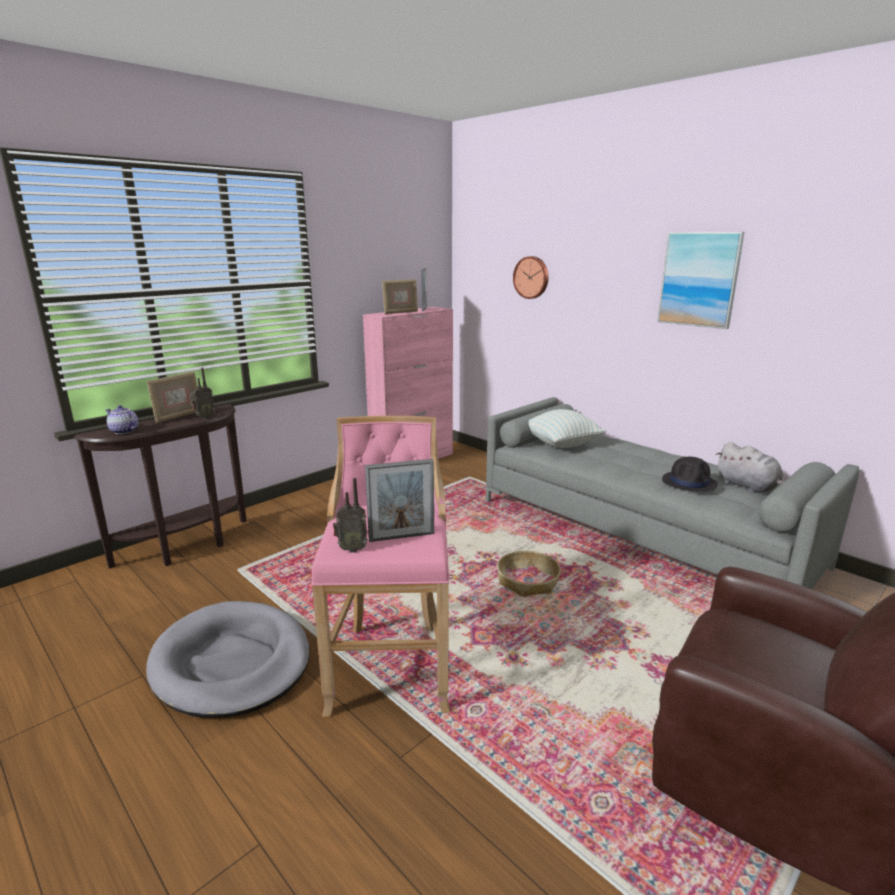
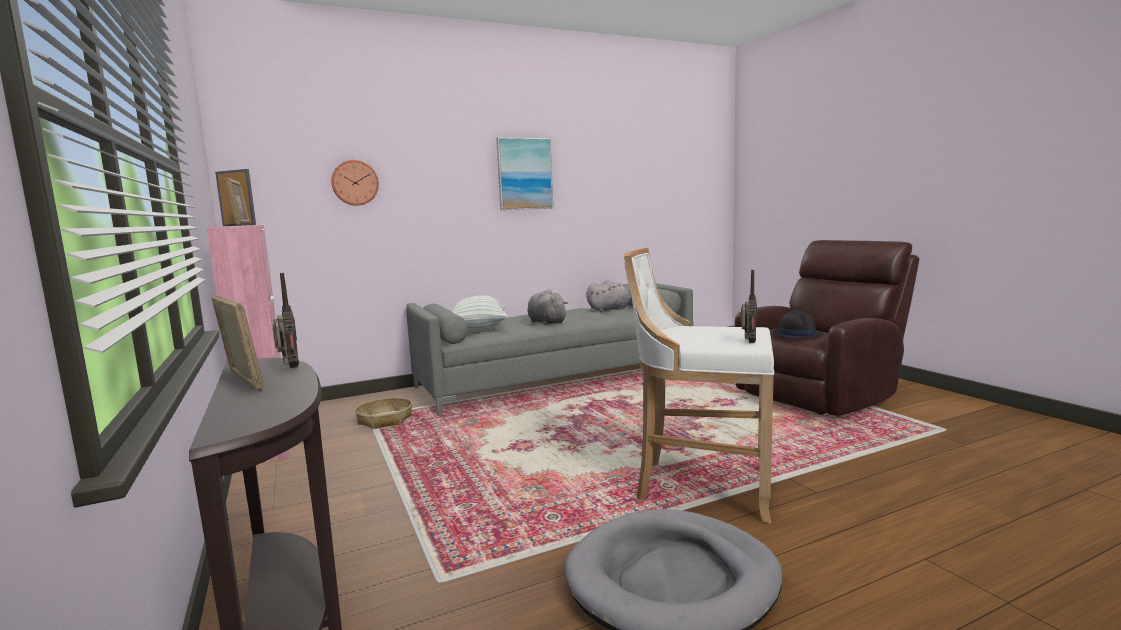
camera: 70 degrees left, 10 degrees down
teapot [106,405,139,434] -> none
pink stool [312,416,450,717] -> white stool [624,248,774,523]
picture frame [365,459,434,542] -> none
basket [497,550,561,597] -> basket moved to [355,397,412,429]
black hat [662,457,718,492] -> black hat moved to [772,310,823,339]
none -> grey plush toy [527,289,568,325]

